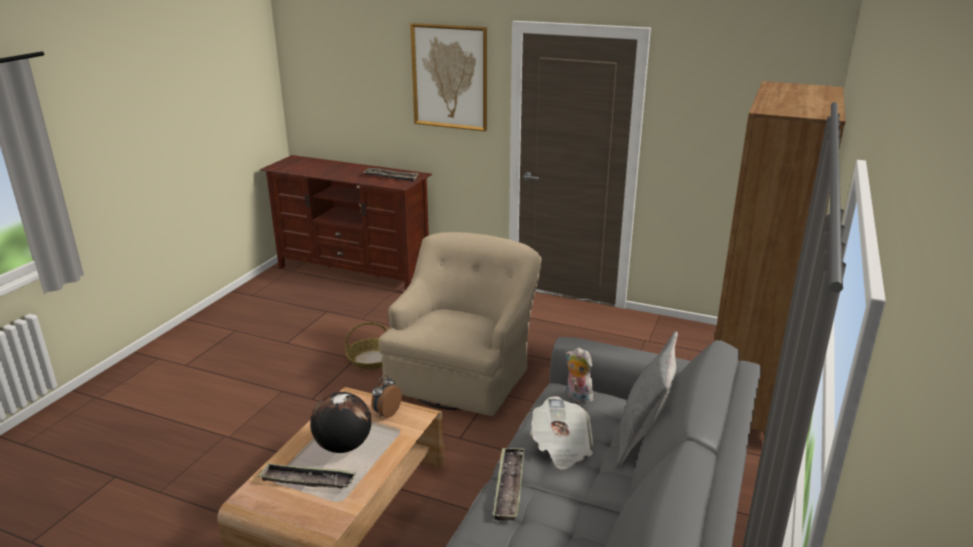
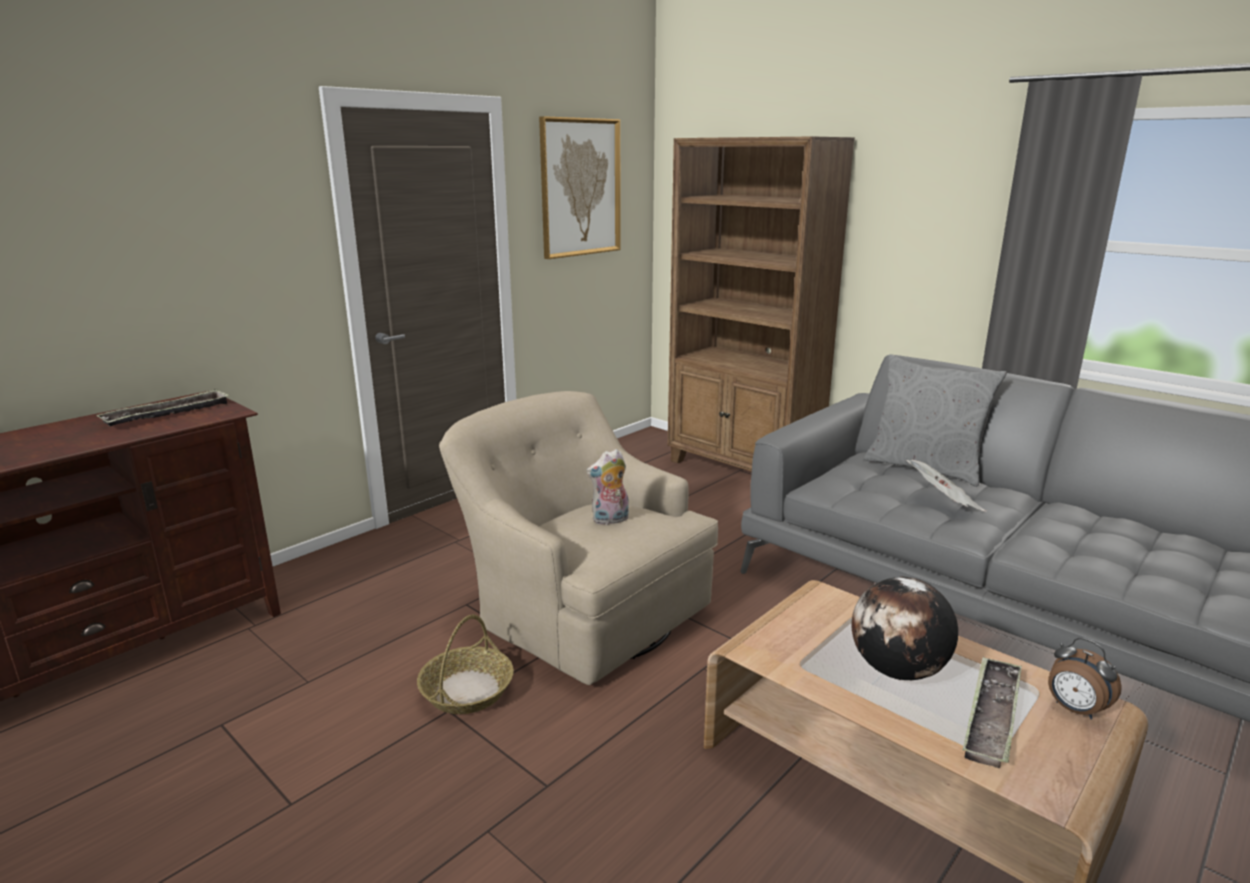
camera: 70 degrees left, 5 degrees down
alarm clock [371,375,402,418] -> alarm clock moved to [1048,638,1122,720]
picture [410,23,487,131] -> picture moved to [539,116,621,259]
tray [493,448,525,520] -> none
plush toy [565,348,597,404] -> plush toy moved to [586,449,629,525]

